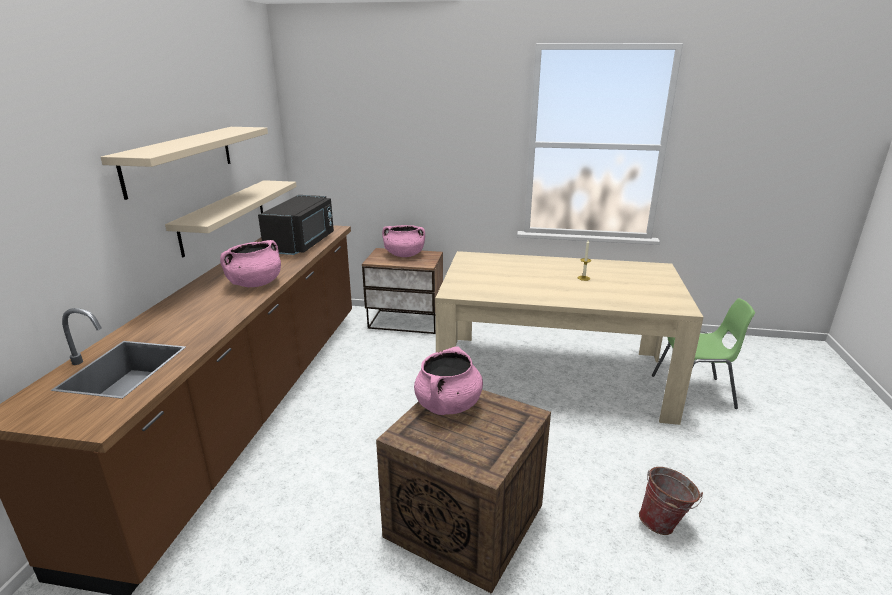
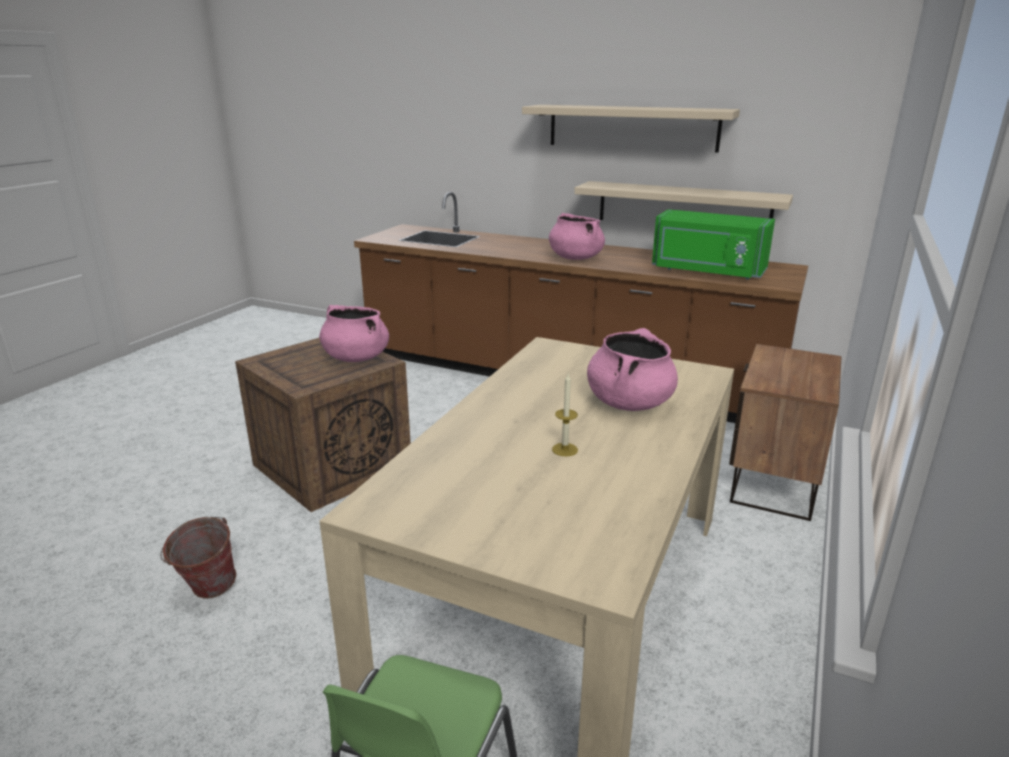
camera: 105 degrees right, 0 degrees up
black microwave [258,195,334,255] -> green microwave [652,209,775,280]
pink cooking pot [382,225,425,257] -> pink cooking pot moved to [587,328,678,411]

